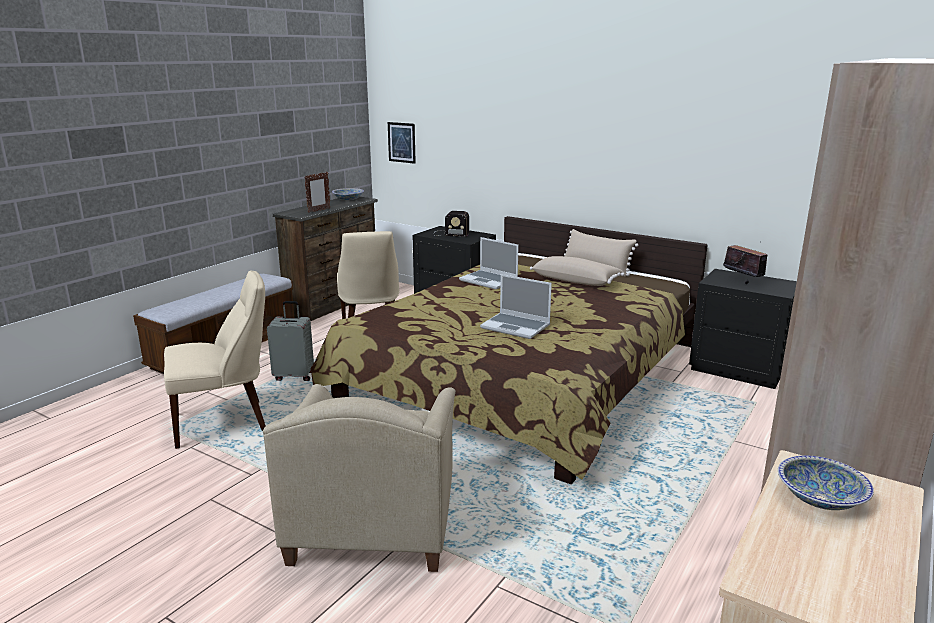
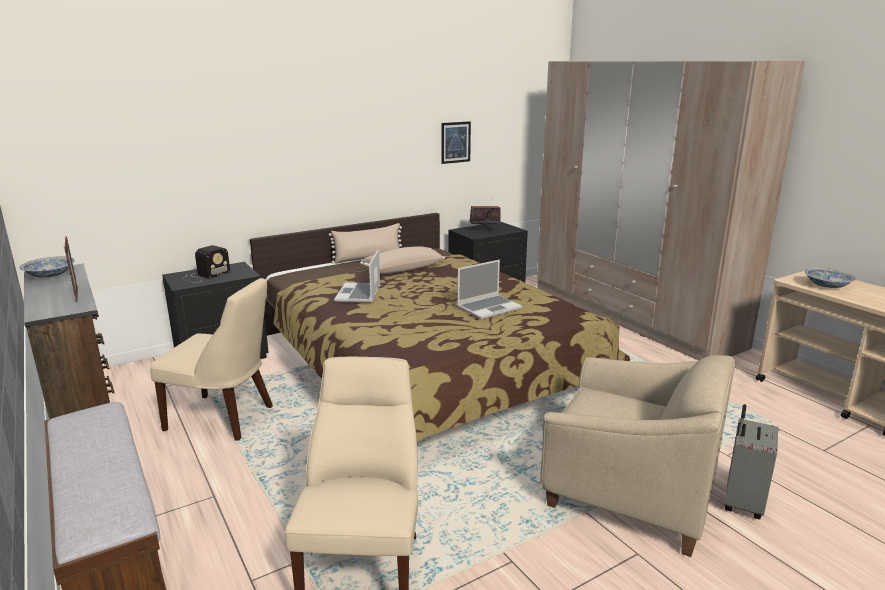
camera: 65 degrees left, 0 degrees up
grey suitcase [267,301,314,381] -> grey suitcase moved to [724,404,778,520]
picture [388,122,416,164] -> picture moved to [441,121,471,164]
laptop [459,237,519,290] -> laptop turned 120 degrees clockwise [334,250,380,303]

